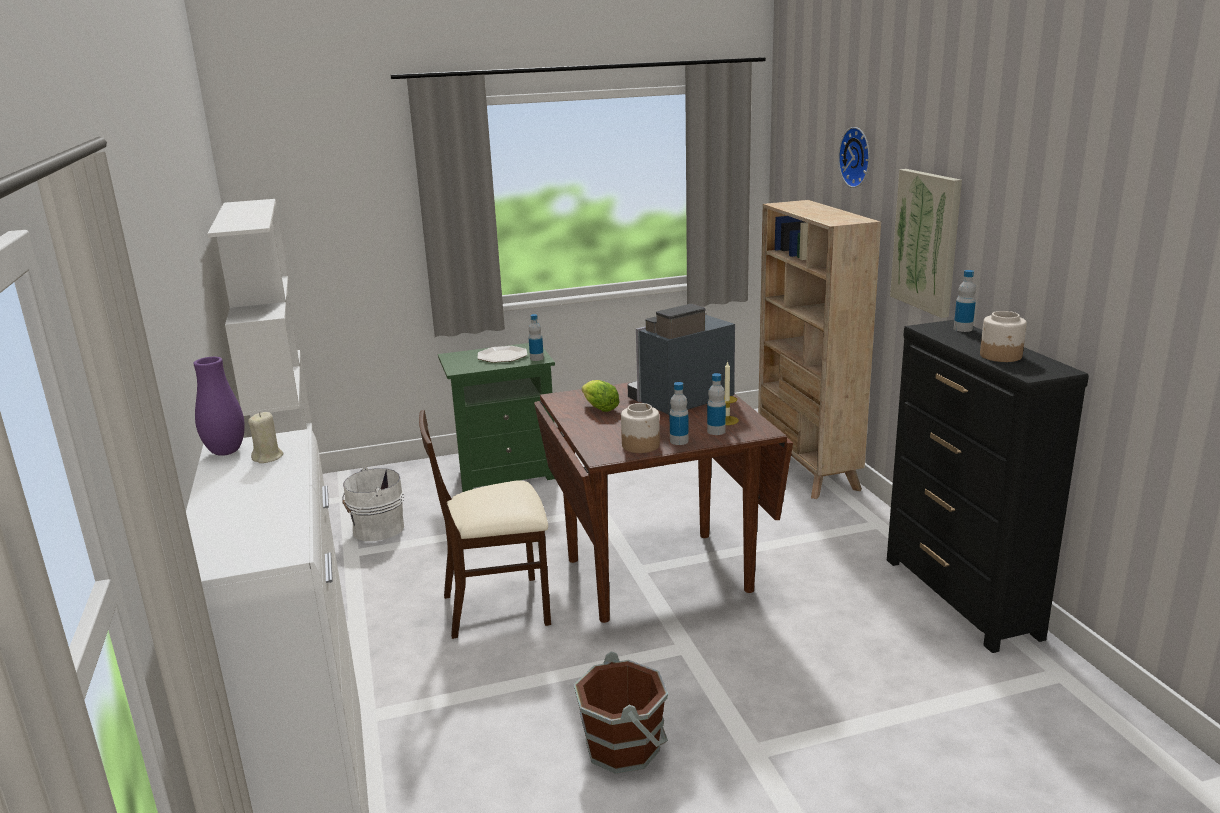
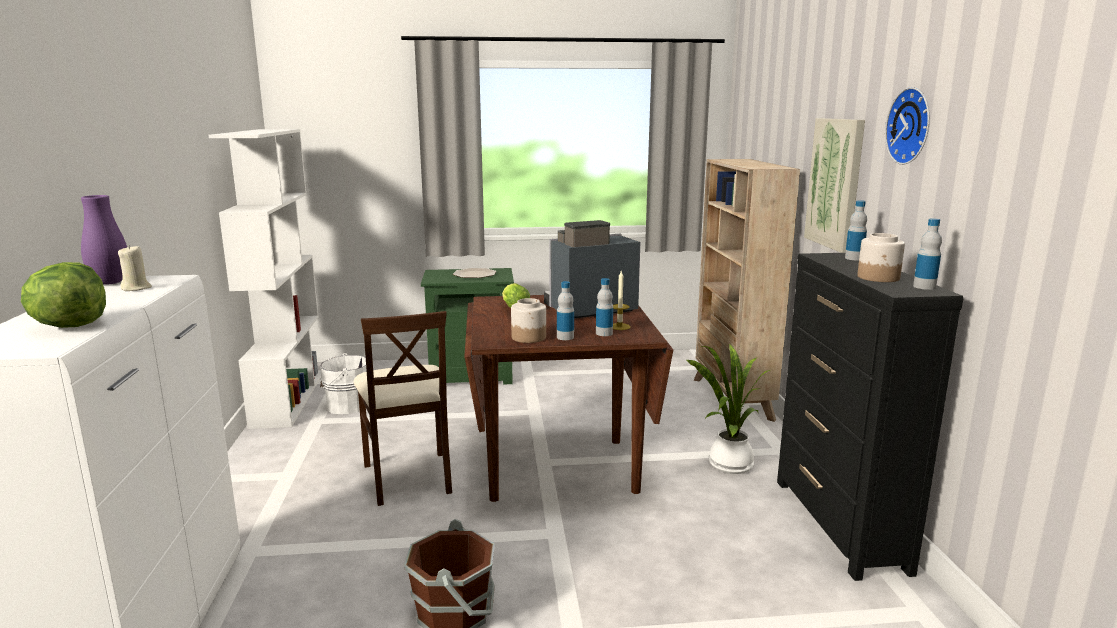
camera: 10 degrees right, 5 degrees down
beige chair [419,410,551,639] -> beige chair turned 105 degrees counterclockwise [354,311,452,506]
bottle [529,314,544,361] -> bottle moved to [913,218,942,290]
wall clock [838,127,870,188] -> wall clock moved to [885,87,930,165]
none -> lettuce [21,262,106,328]
none -> potted plant [687,344,770,474]

